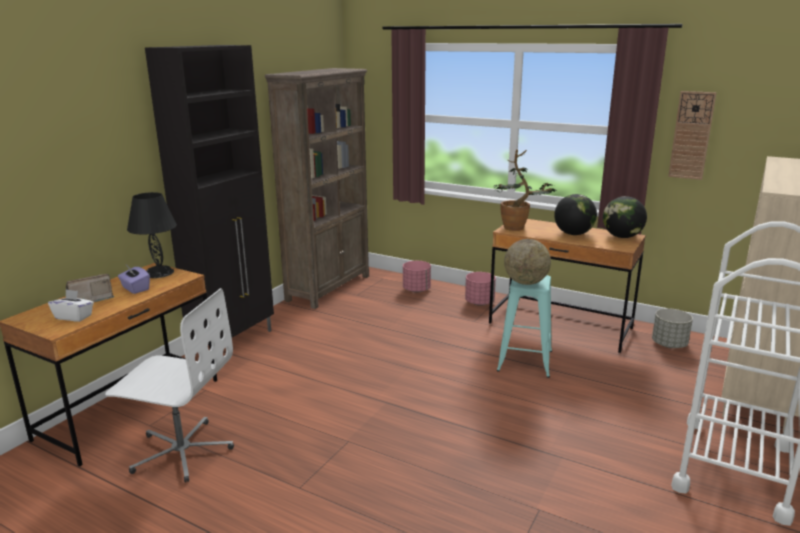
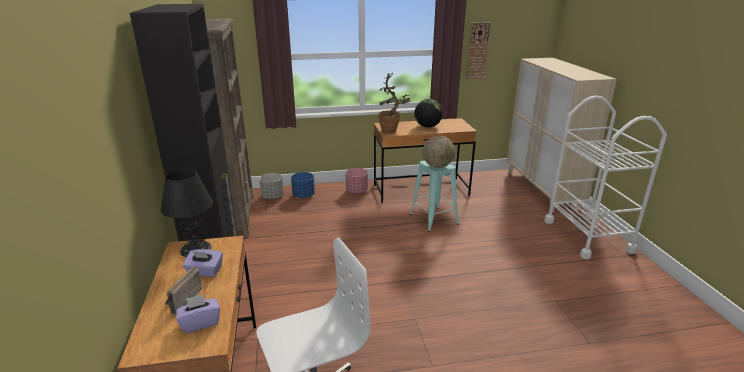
camera: 40 degrees left, 5 degrees up
white tissue box [48,289,94,322] -> purple tissue box [176,294,220,333]
pink planter [403,261,431,293] -> blue planter [291,172,315,198]
globe [603,196,647,238] -> none
grey planter [652,308,693,348] -> grey planter moved to [259,173,284,199]

